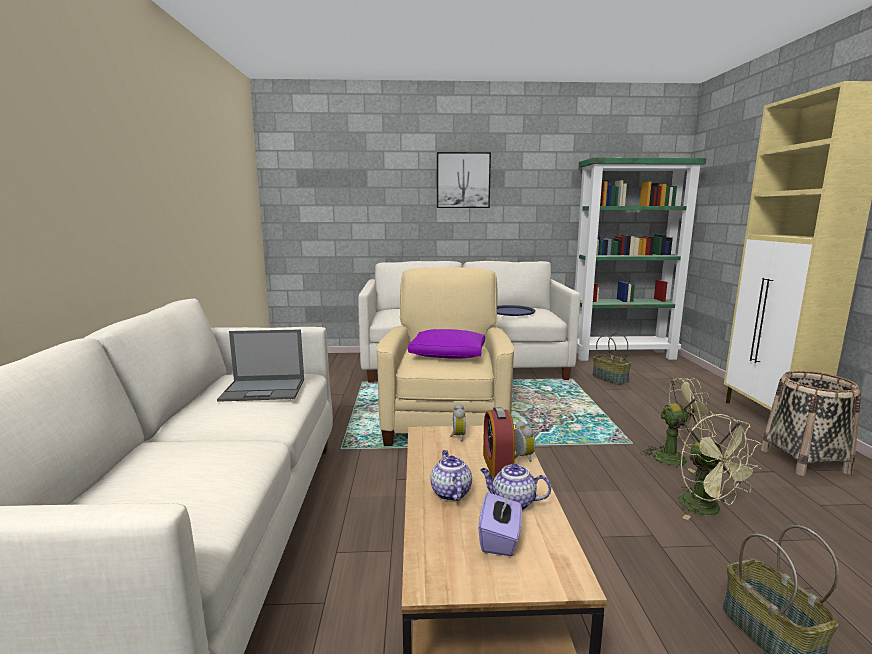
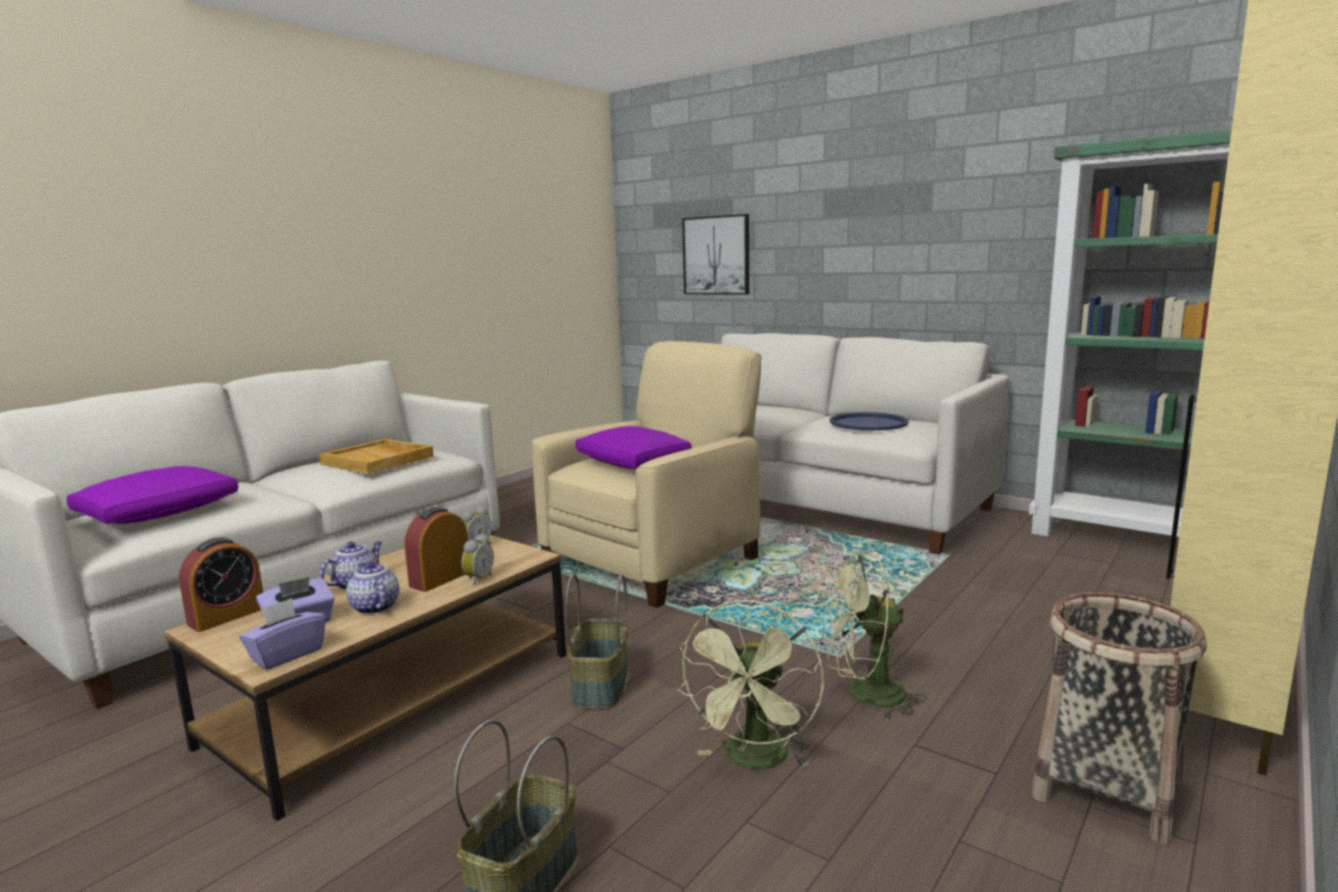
camera: 40 degrees right, 0 degrees up
laptop [217,329,304,402] -> beige tray [319,438,434,474]
picture [437,152,491,208] -> picture moved to [682,214,749,295]
basket [593,333,631,385] -> basket moved to [565,574,628,709]
green fan [642,378,717,473] -> green fan turned 135 degrees clockwise [821,551,927,720]
none -> purple pillow [67,466,238,524]
none -> alarm clock [179,537,263,632]
none -> purple tissue box [239,598,326,670]

